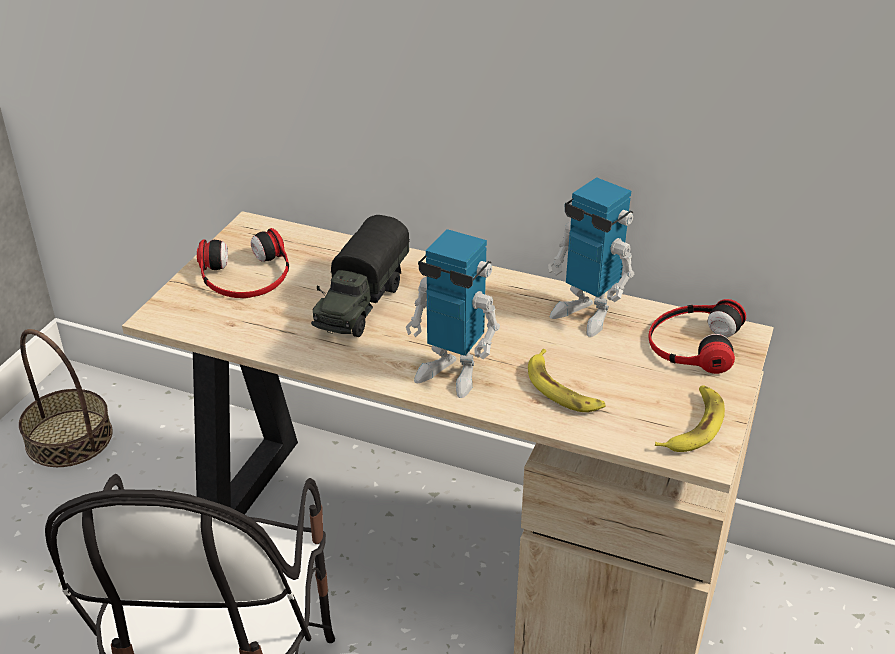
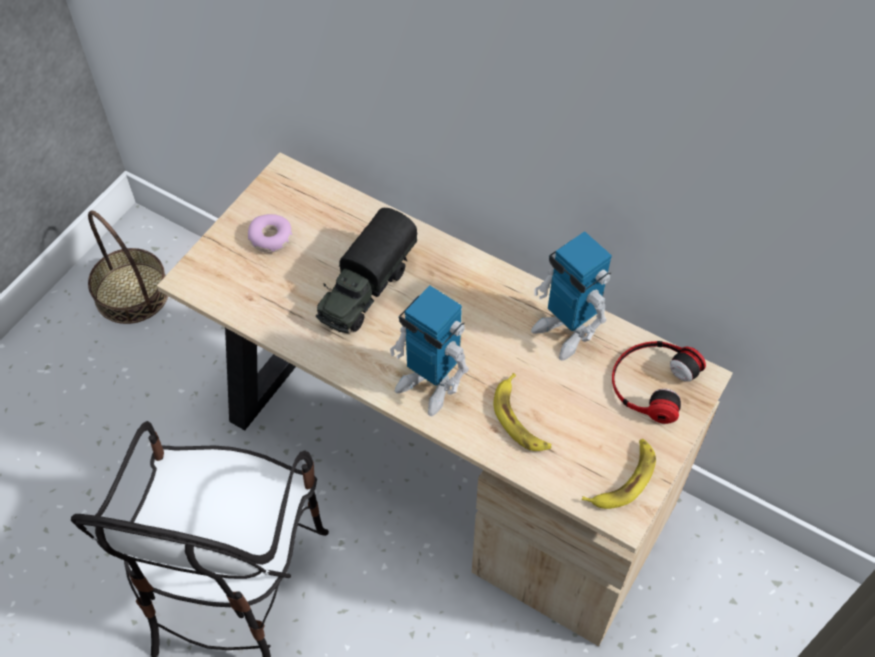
camera: 10 degrees right, 20 degrees up
headphones [197,228,289,298] -> donut [248,214,292,253]

